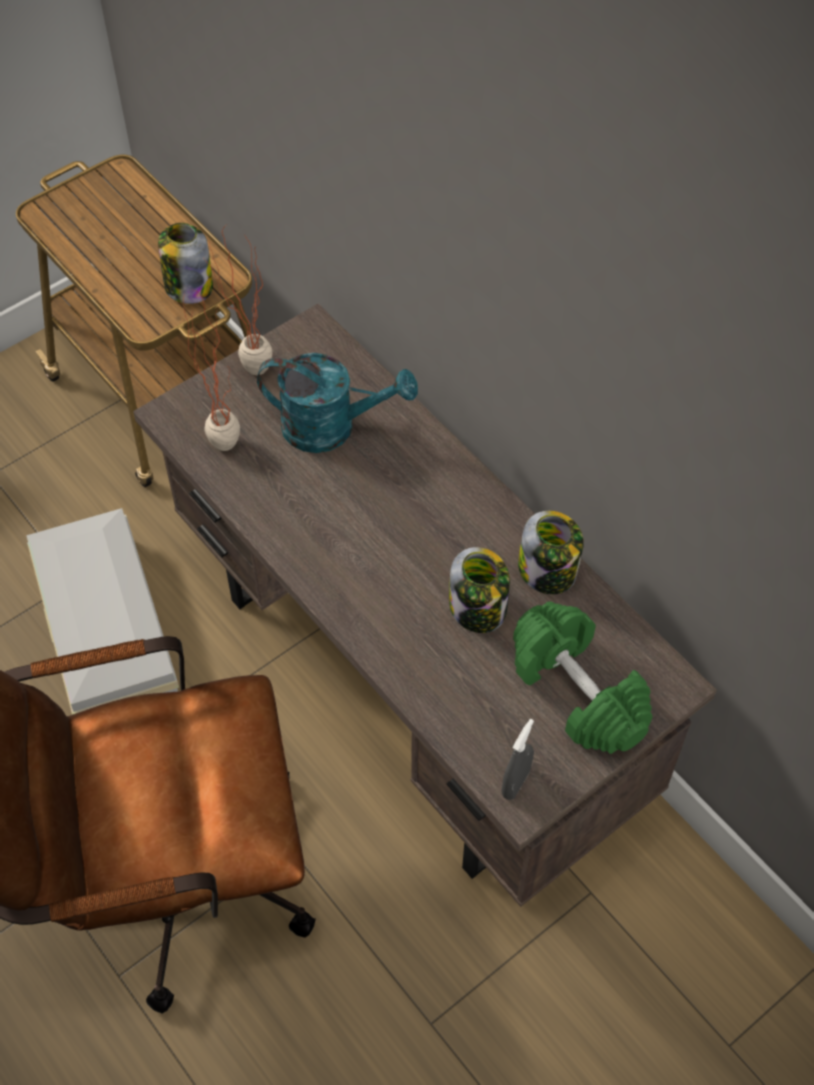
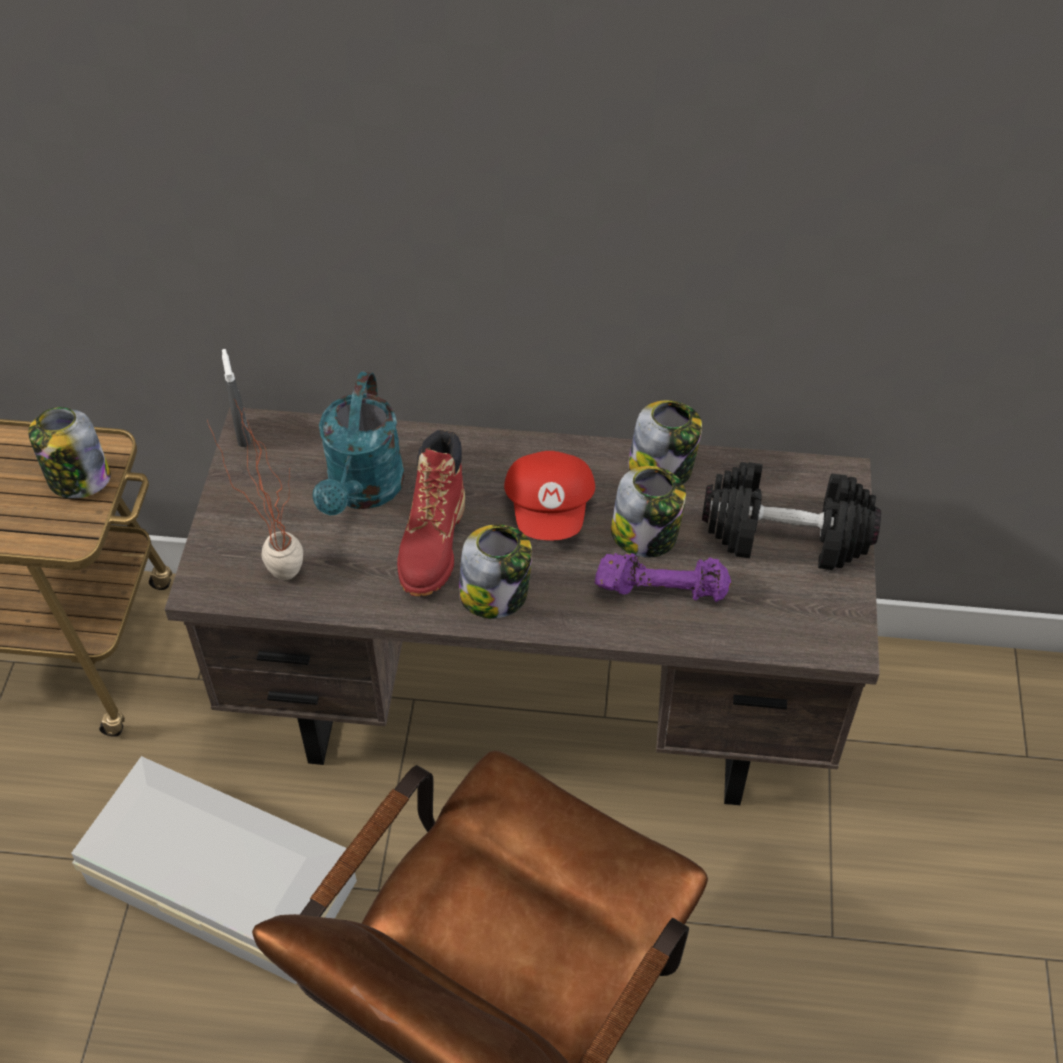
camera: 45 degrees left, 5 degrees down
potted plant [204,224,273,375] -> none
turquoise watering can [257,353,418,453] -> turquoise watering can turned 135 degrees clockwise [312,371,405,515]
grey spray bottle [501,719,534,800] -> grey spray bottle moved to [222,349,251,447]
green dumbbell [513,601,653,754] -> black dumbbell [702,462,881,570]
none -> red boot [397,430,465,596]
none -> jar [459,525,532,618]
none -> red cap [504,451,595,541]
none -> purple dumbbell [594,553,731,602]

